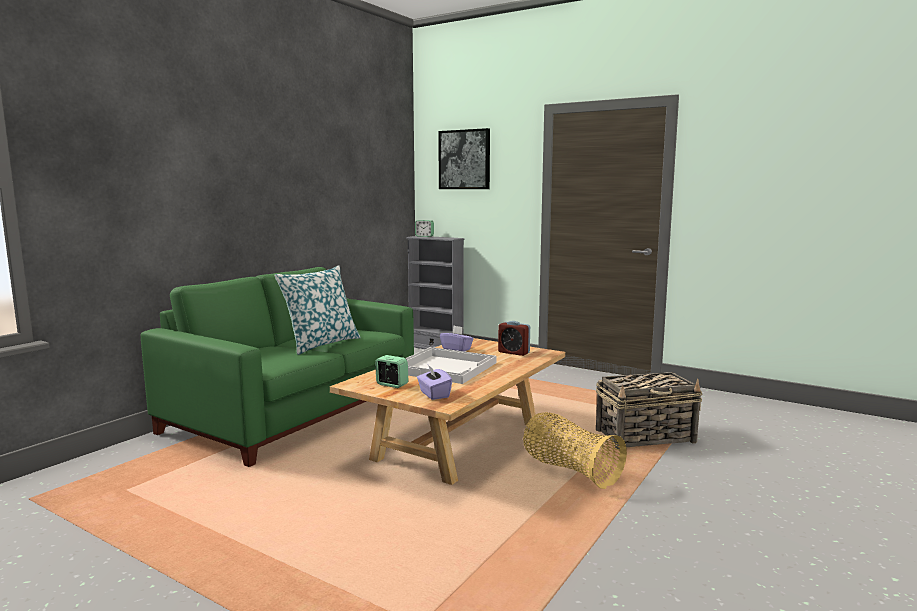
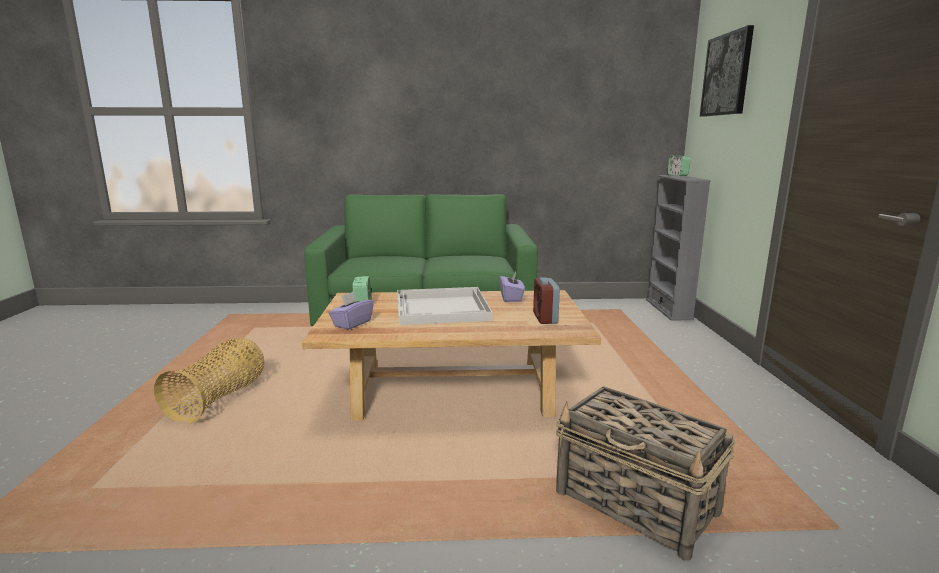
camera: 55 degrees right, 5 degrees up
pillow [274,266,361,355] -> none
basket [523,412,627,489] -> basket moved to [154,338,264,424]

